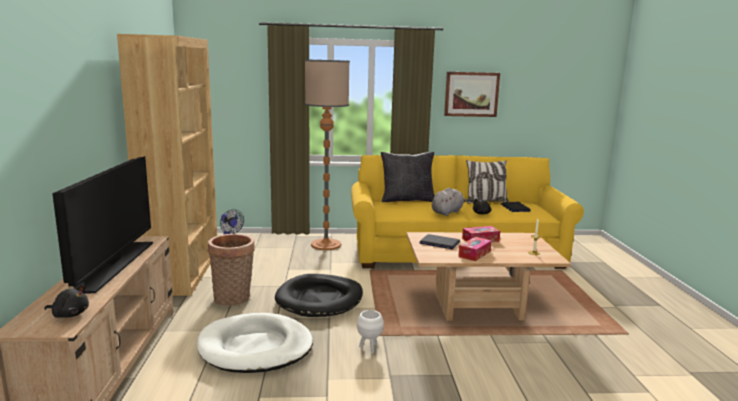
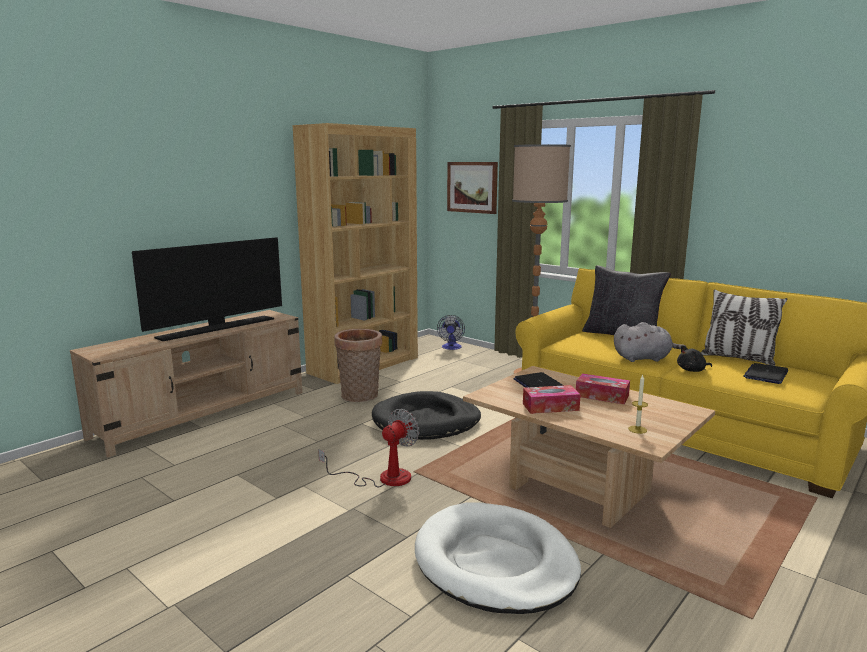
camera: 45 degrees right, 0 degrees up
black plush toy [44,285,89,318] -> none
white dog bed [197,313,313,373] -> white dog bed moved to [415,502,581,614]
white planter [357,310,384,353] -> fan [318,409,419,487]
picture [444,72,500,117] -> picture moved to [447,162,498,214]

